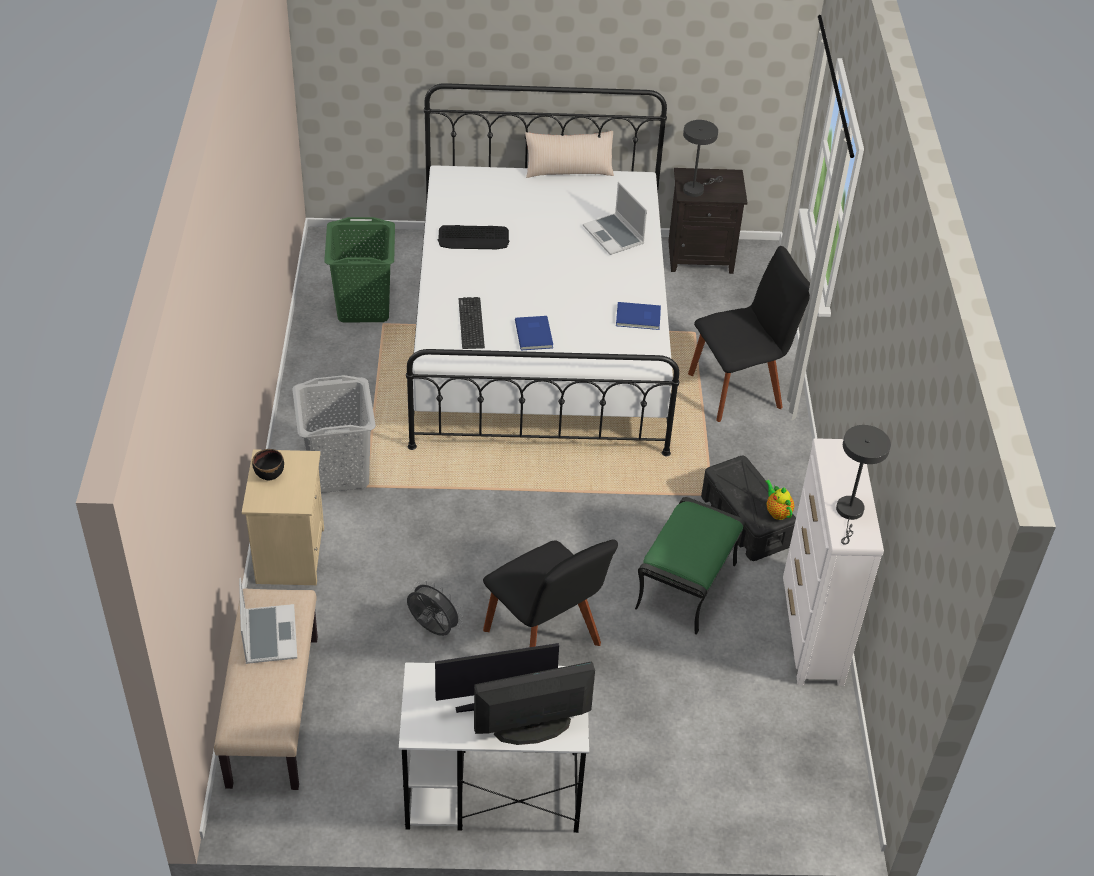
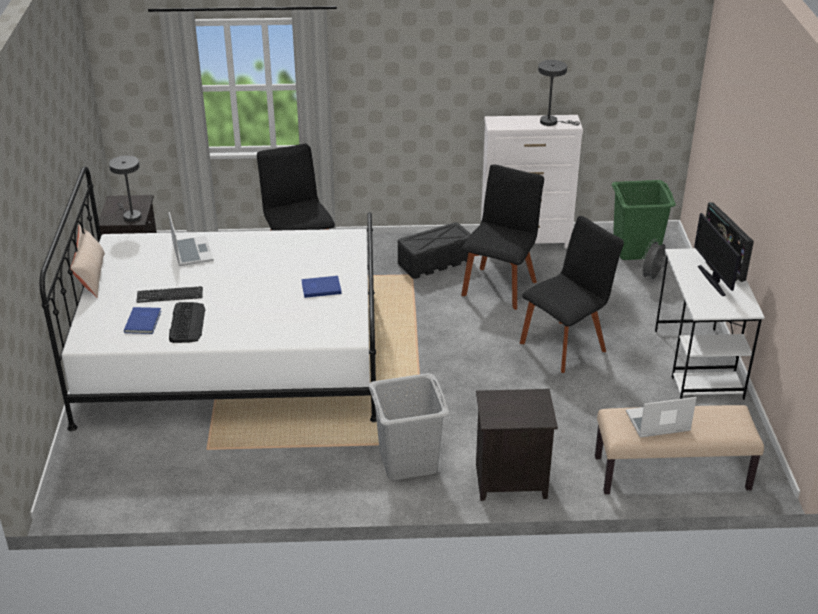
camera: 90 degrees left, 10 degrees down
beige nightstand [242,449,324,585] -> black nightstand [476,389,558,501]
black bowl [252,449,284,481] -> none
green laundry basket [324,217,395,322] -> green laundry basket moved to [612,180,676,260]
grey fan [407,580,463,636] -> grey fan moved to [640,239,666,280]
keyboard [459,297,485,349] -> keyboard moved to [136,286,203,303]
laptop [583,182,647,255] -> laptop turned 75 degrees counterclockwise [169,212,214,266]
blue book [616,302,661,330] -> blue book moved to [124,307,161,334]
green ottoman [635,497,746,635] -> black chair [461,164,544,310]
teapot [765,480,794,520] -> none

